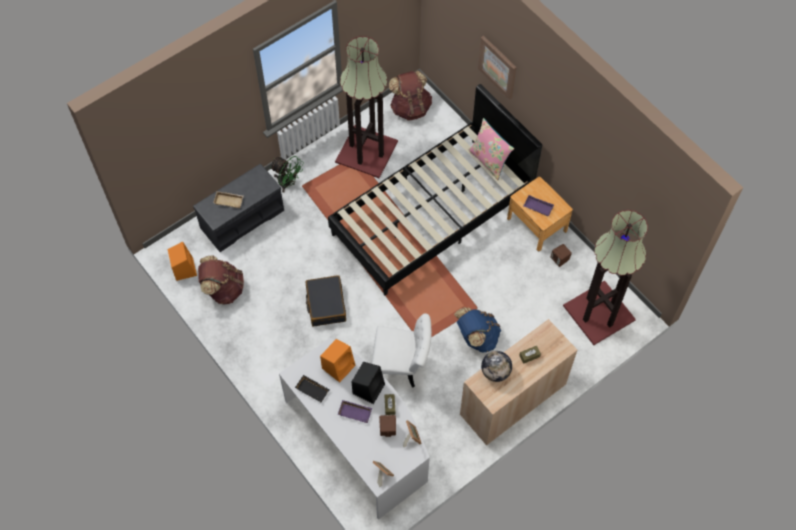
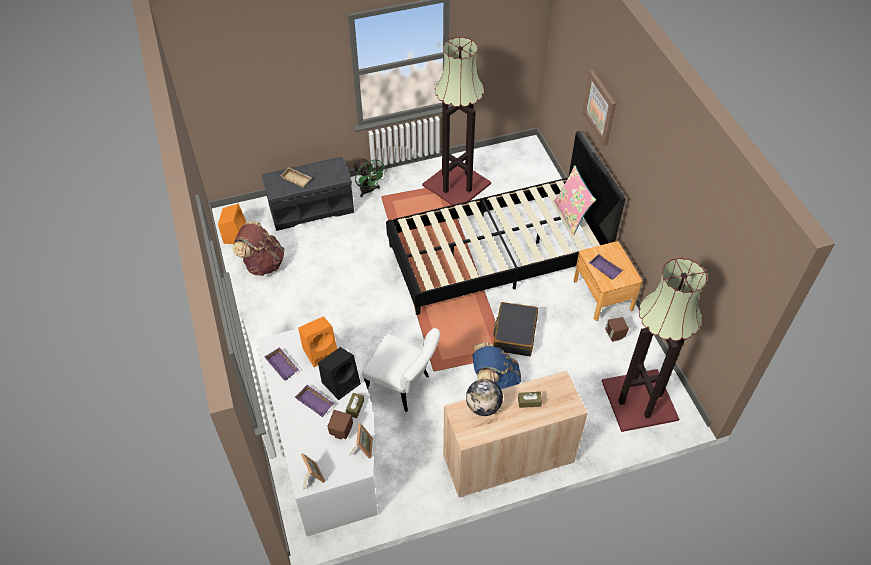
camera: 20 degrees right, 10 degrees down
black tray [295,375,330,402] -> purple tray [264,347,299,381]
black suitcase [306,275,346,327] -> black suitcase moved to [493,302,538,356]
brown backpack [389,71,432,121] -> none

